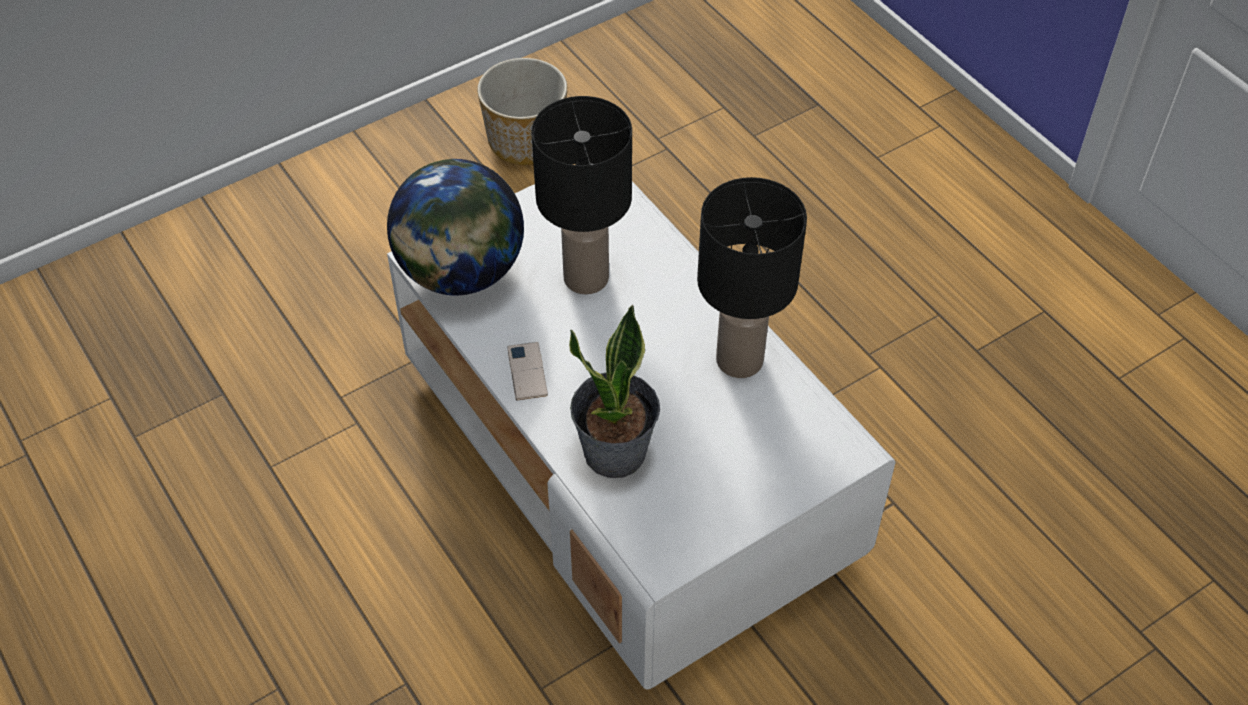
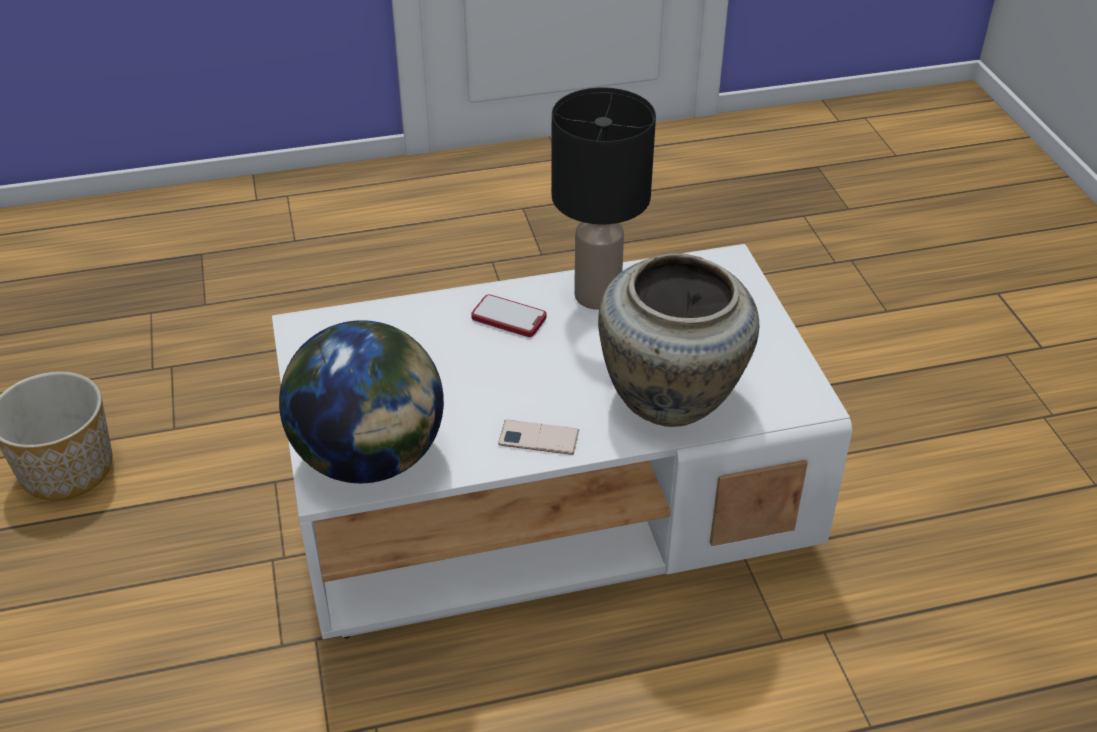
camera: 70 degrees left, 10 degrees down
black table lamp [532,96,632,295] -> none
potted plant [569,305,660,478] -> beige vase [598,253,759,427]
none -> phone [471,294,546,337]

